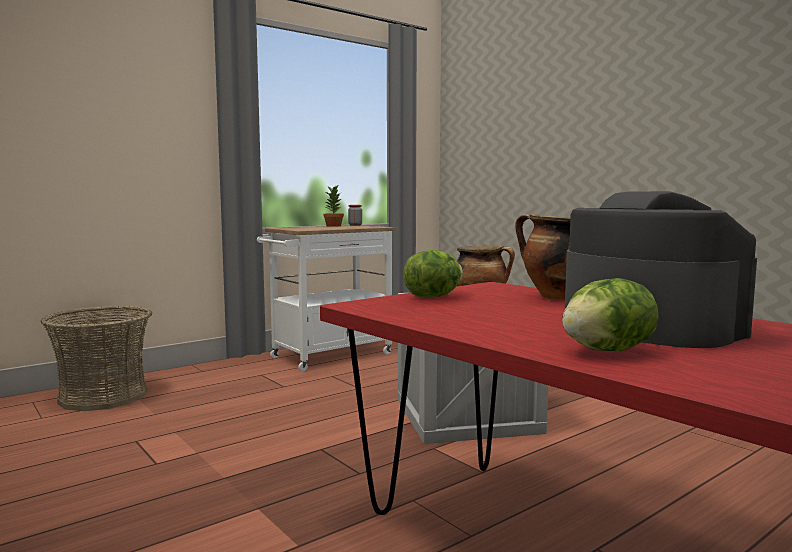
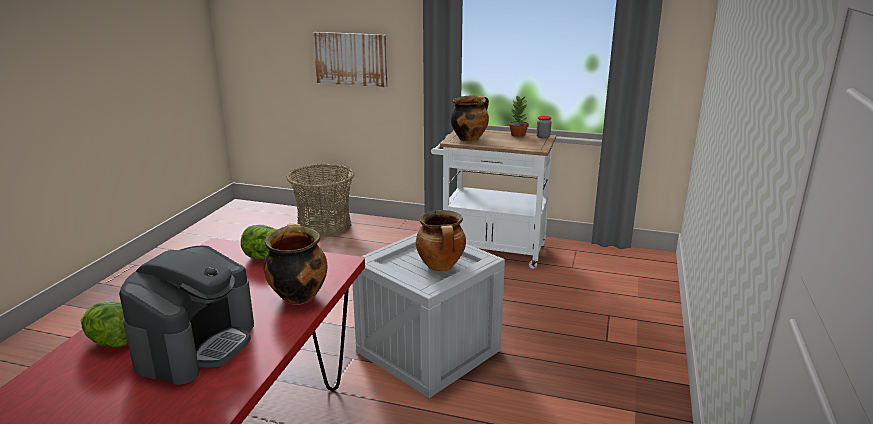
camera: 55 degrees right, 15 degrees up
none -> picture [313,32,387,87]
none -> cooking pot [451,95,489,142]

